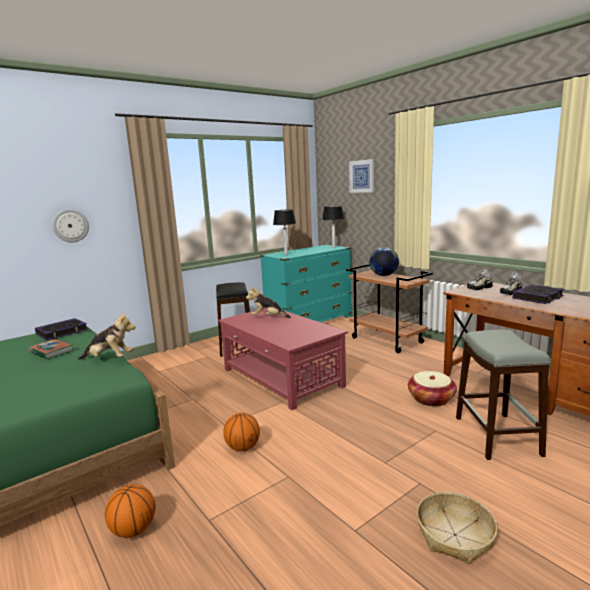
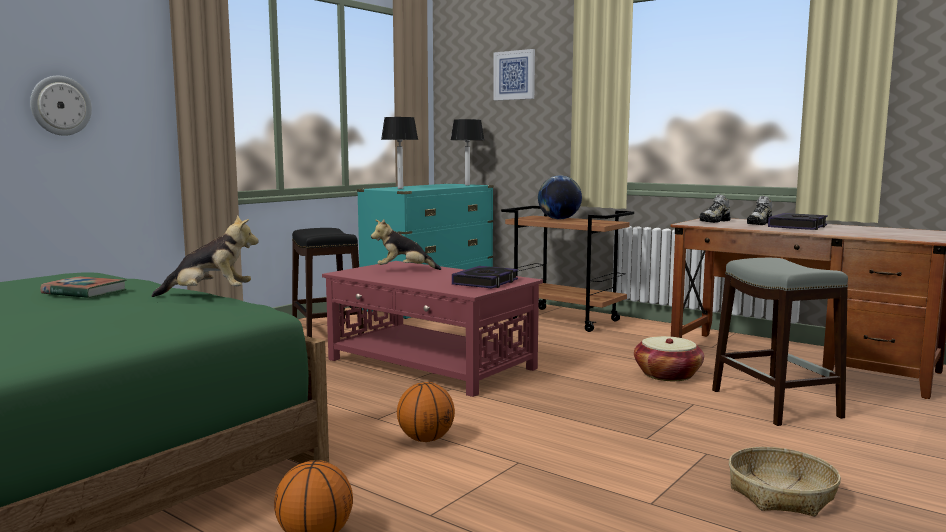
camera: 15 degrees left, 5 degrees down
book [35,318,88,340] -> book moved to [452,266,518,288]

